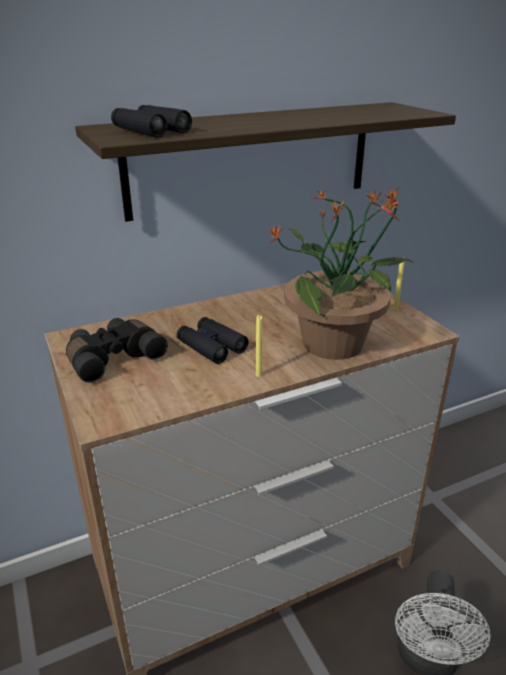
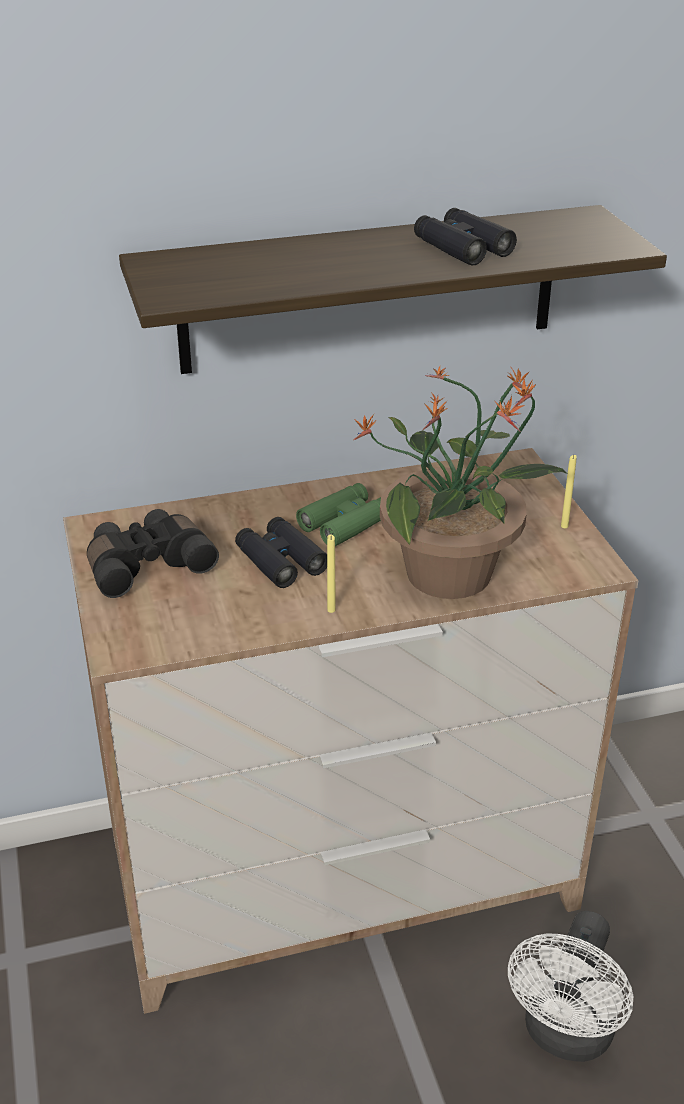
camera: 10 degrees right, 5 degrees up
black binoculars [111,105,192,138] -> black binoculars moved to [414,208,517,265]
none -> green binoculars [296,483,381,546]

